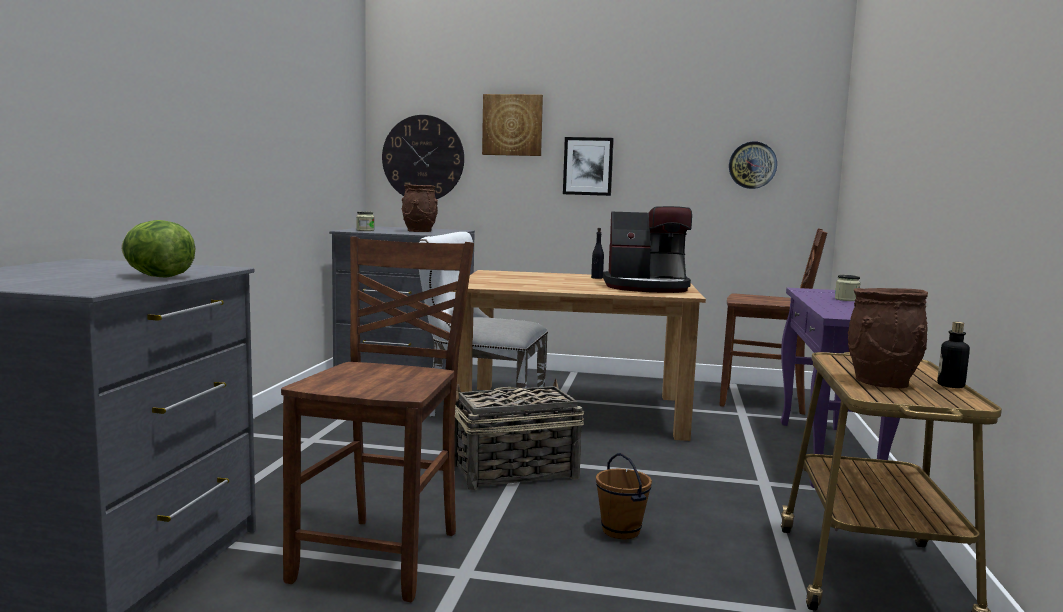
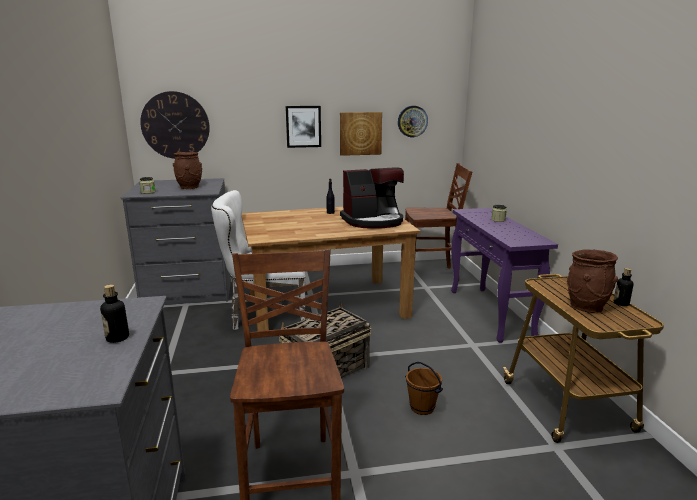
camera: 20 degrees left, 10 degrees up
lettuce [121,220,196,278] -> bottle [100,284,129,343]
picture [482,94,543,156] -> picture moved to [340,112,382,156]

